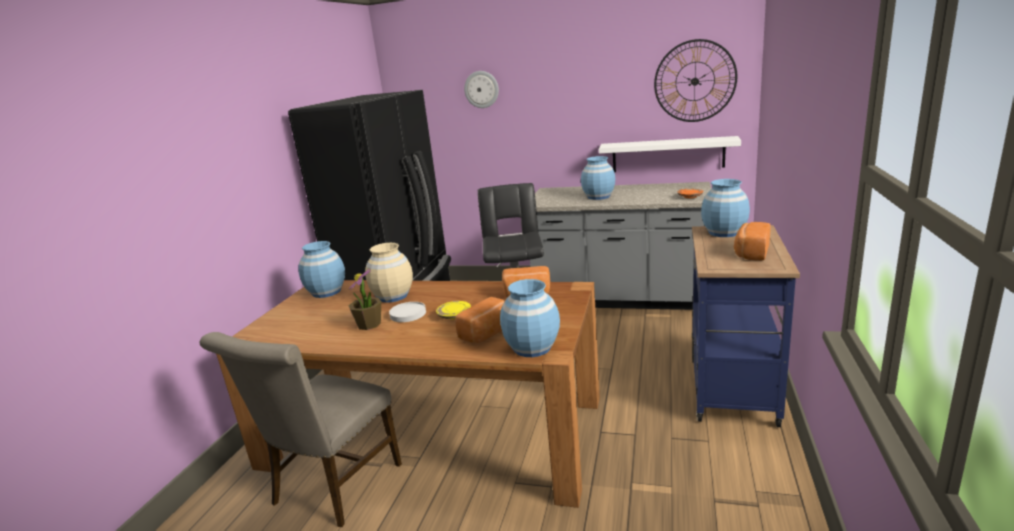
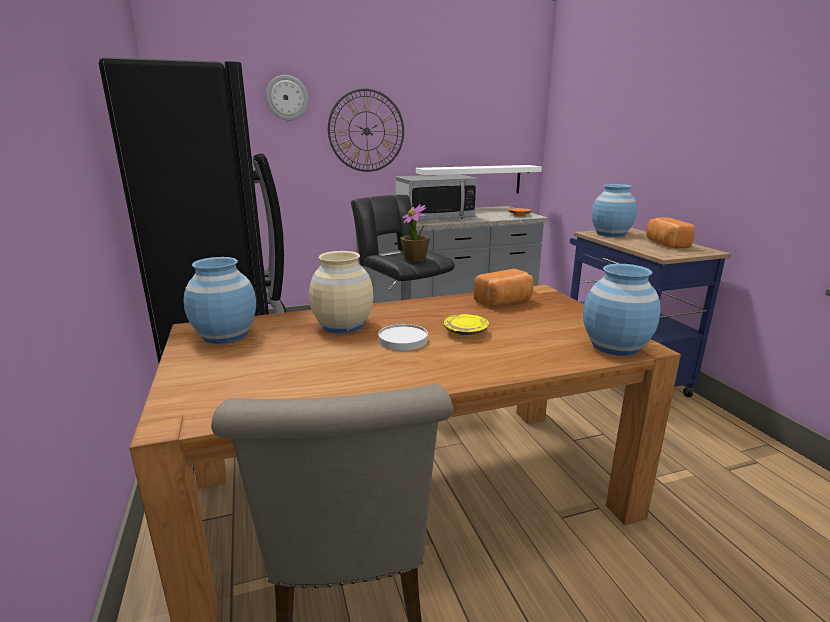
camera: 35 degrees left, 0 degrees up
potted plant [348,268,381,330] -> potted plant moved to [400,204,430,262]
bread [455,297,505,343] -> none
blue vase [581,156,615,200] -> microwave [396,174,477,222]
wall clock [654,39,737,122] -> wall clock moved to [328,89,404,172]

